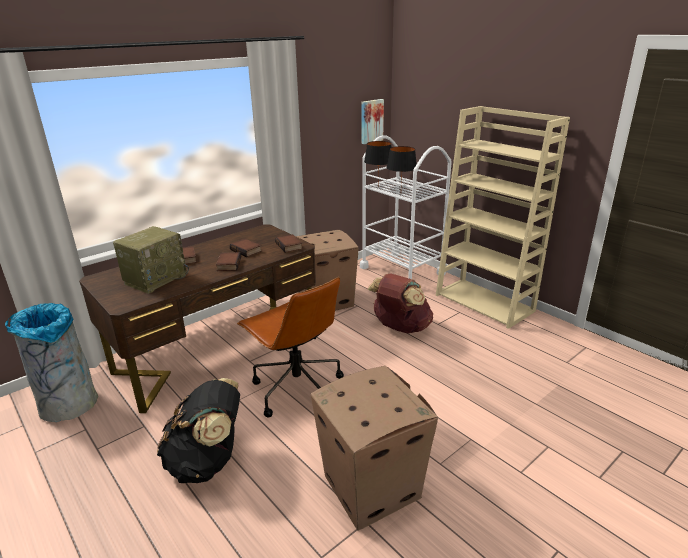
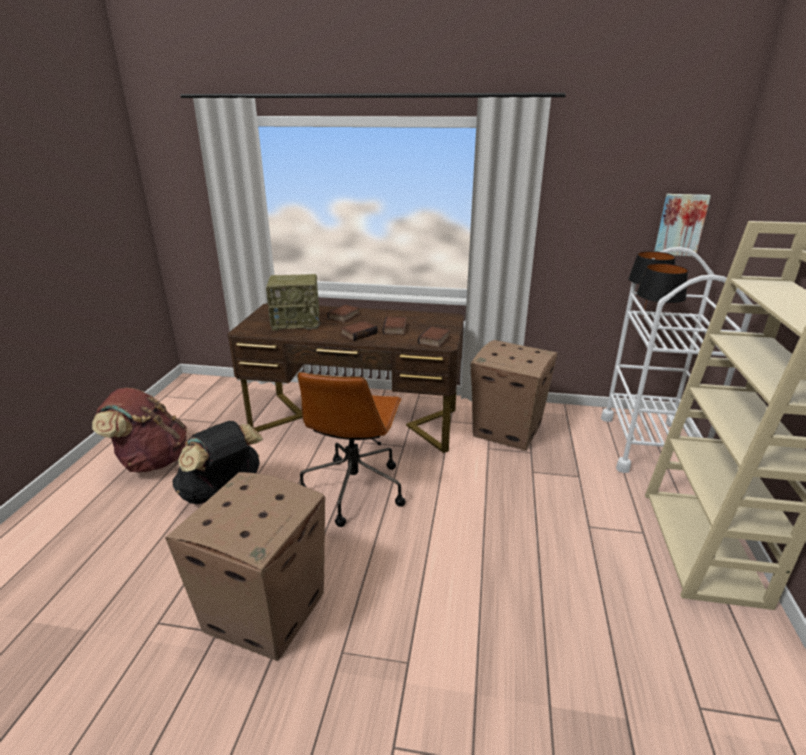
camera: 50 degrees right, 0 degrees up
grey trash can [5,303,98,422] -> none
brown backpack [367,273,433,333] -> brown backpack moved to [92,388,187,473]

